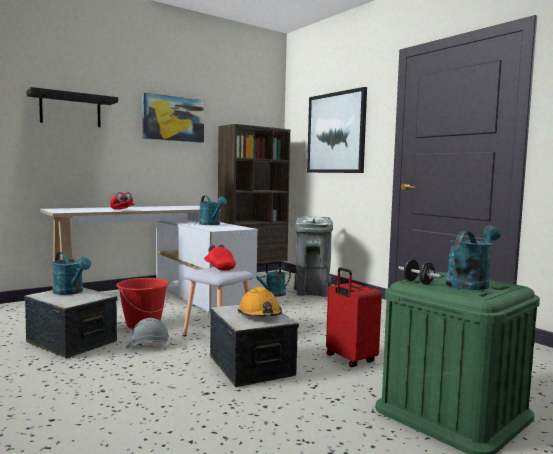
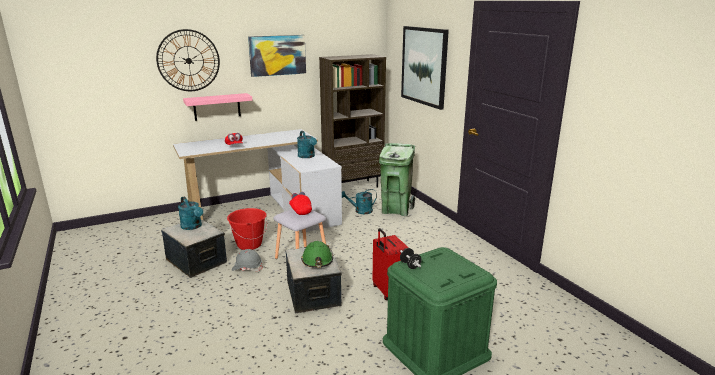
camera: 10 degrees right, 15 degrees up
black shelf [26,87,118,127] -> wall clock [156,29,220,91]
orange hard hat [238,287,282,317] -> green hard hat [301,241,333,268]
grey trash can [294,216,333,297] -> green trash can [379,143,415,216]
turquoise watering can [446,226,501,290] -> none
none -> pink shelf [183,93,253,121]

